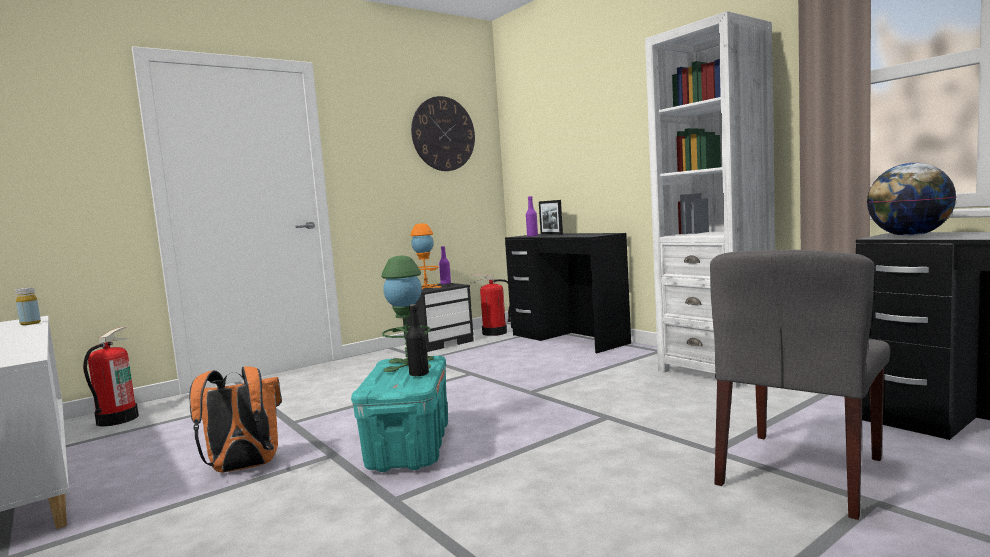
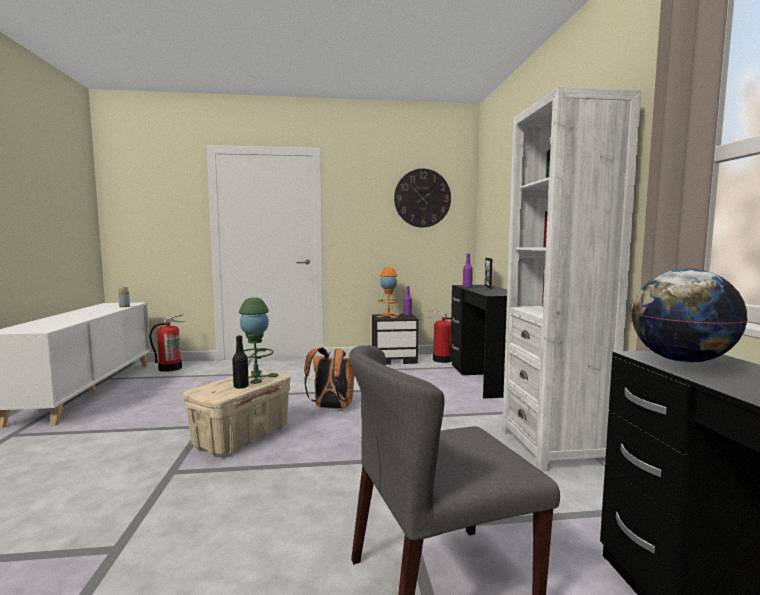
camera: 30 degrees right, 0 degrees up
orange backpack [189,366,282,473] -> orange backpack moved to [304,347,355,409]
turquoise storage box [351,356,448,472] -> beige storage box [183,369,291,455]

